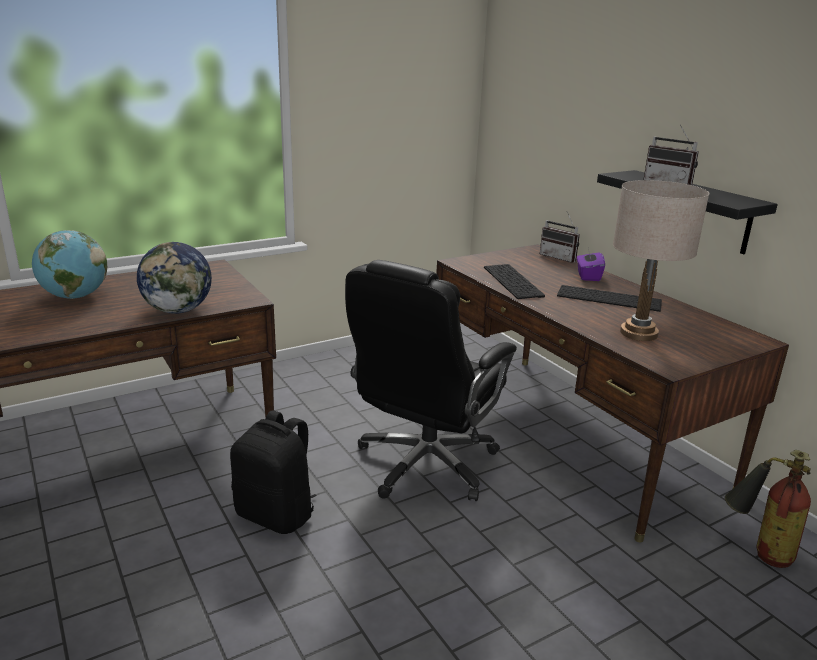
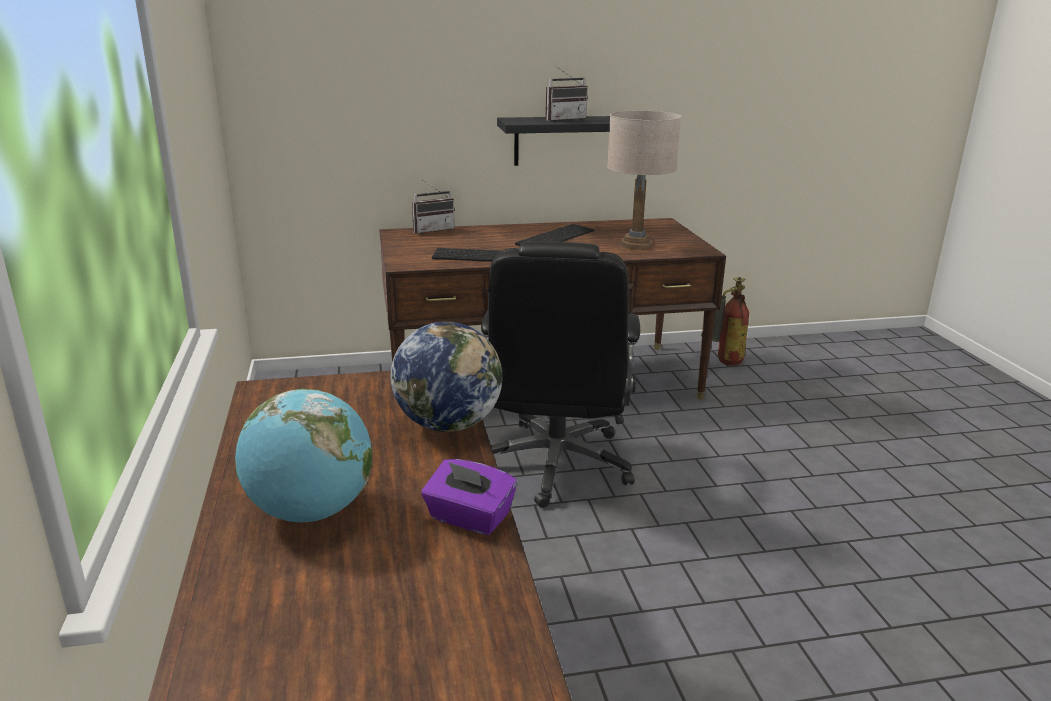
camera: 70 degrees left, 0 degrees up
black backpack [230,410,317,534] -> none
black office chair [345,260,517,501] -> black office chair turned 45 degrees clockwise [481,241,640,508]
purple tissue box [577,248,605,281] -> purple tissue box moved to [421,459,517,535]

